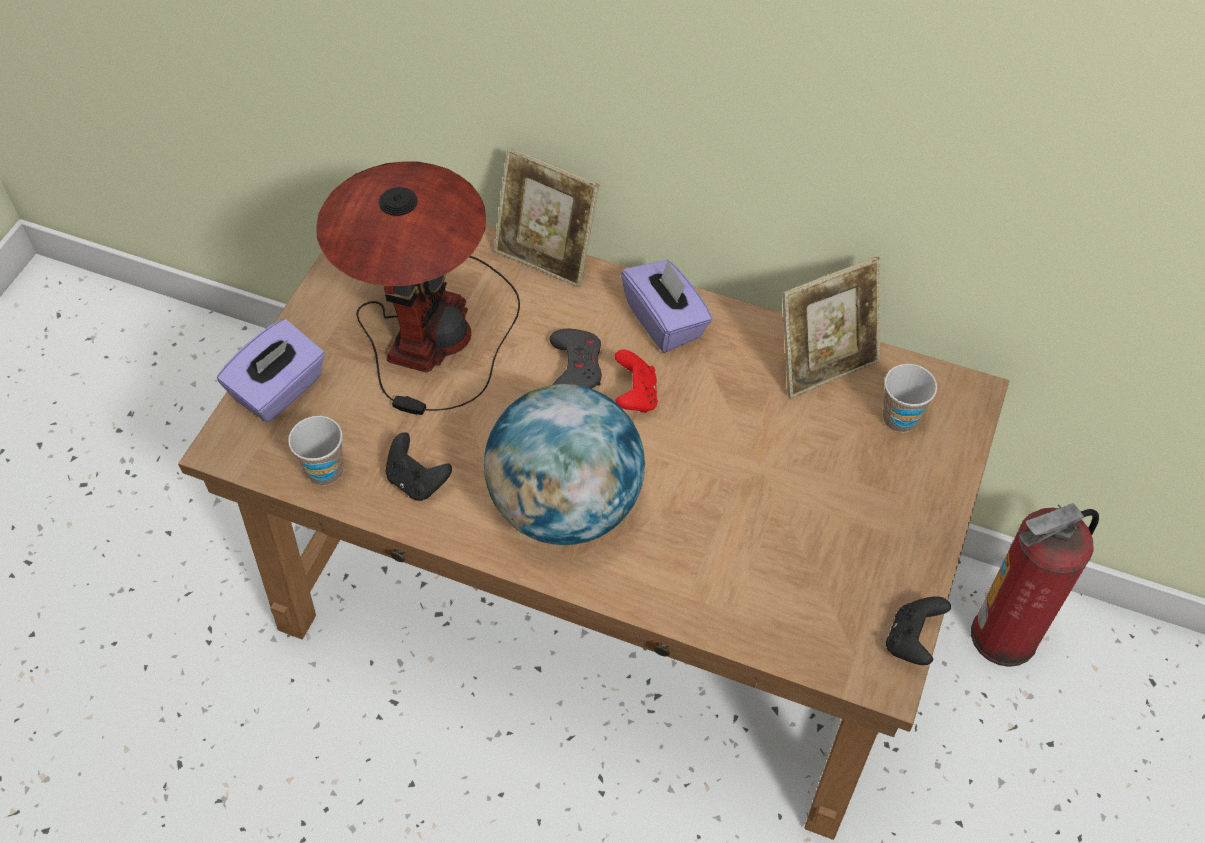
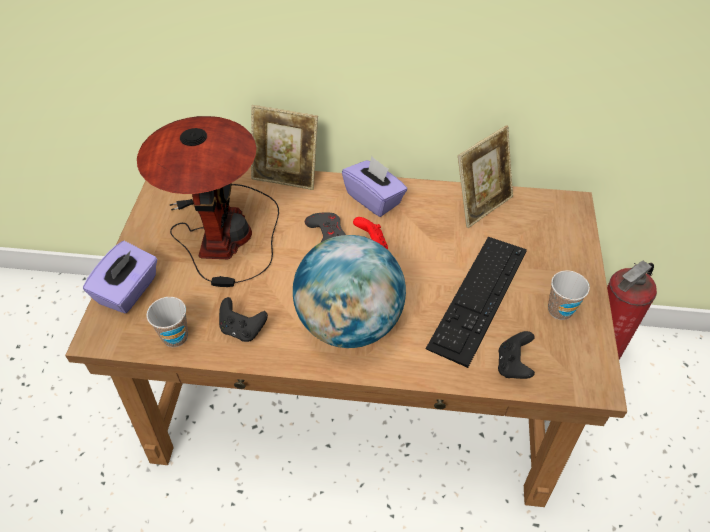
camera: 15 degrees left, 5 degrees down
cup [883,364,937,433] -> cup moved to [548,270,590,320]
black game controller [886,596,951,665] -> black game controller moved to [498,331,535,379]
none -> keyboard [426,237,527,368]

